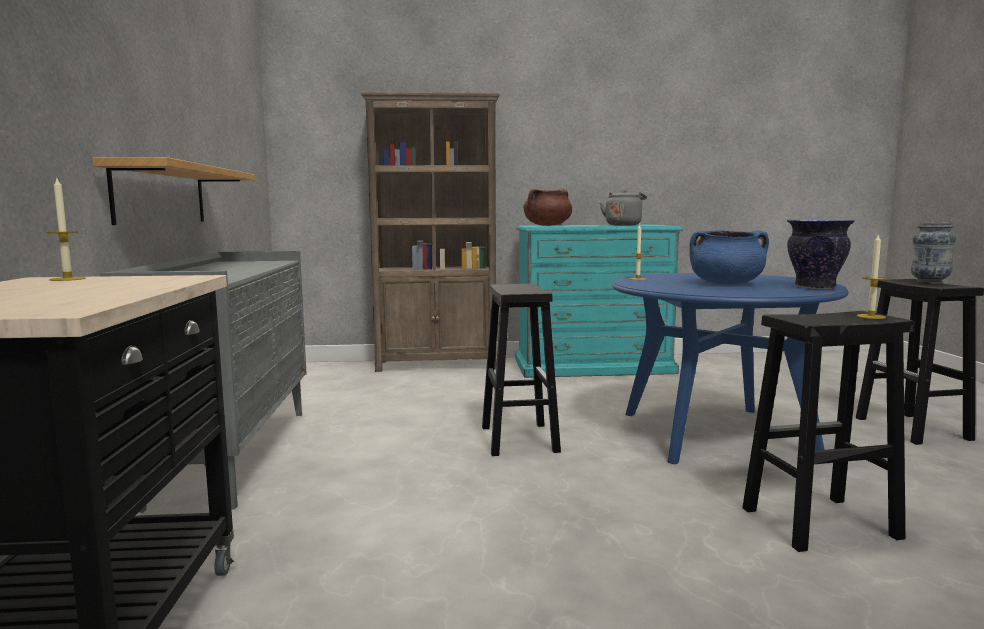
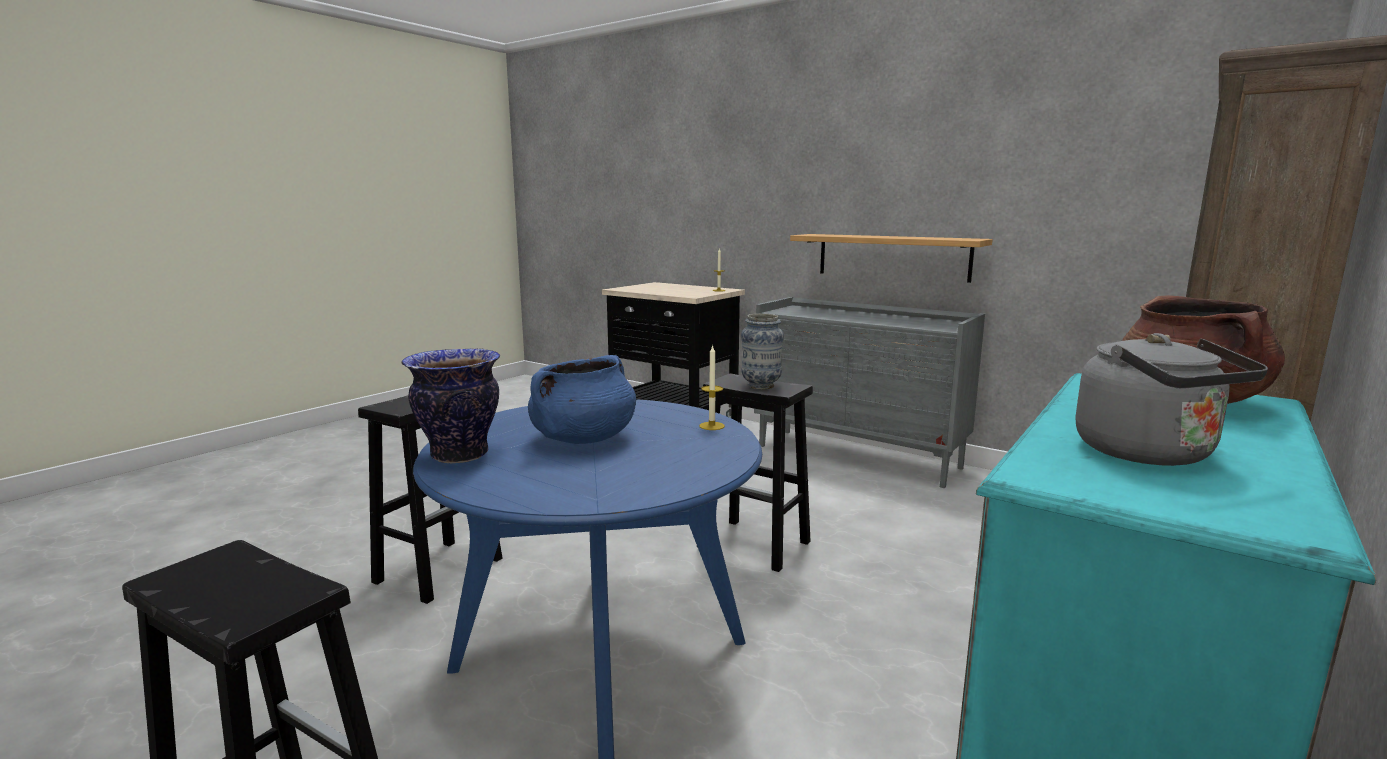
camera: 130 degrees right, 5 degrees up
candle [857,233,887,319] -> none
vase [911,222,956,284] -> vase moved to [741,313,784,389]

